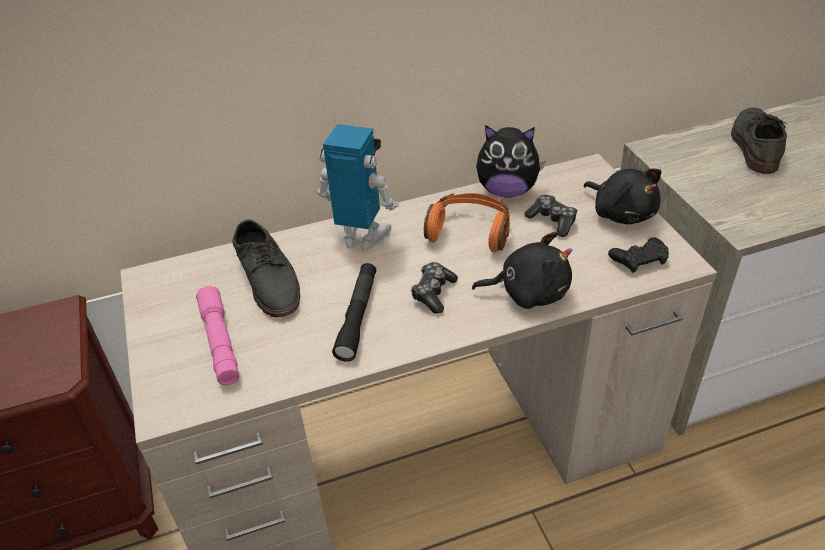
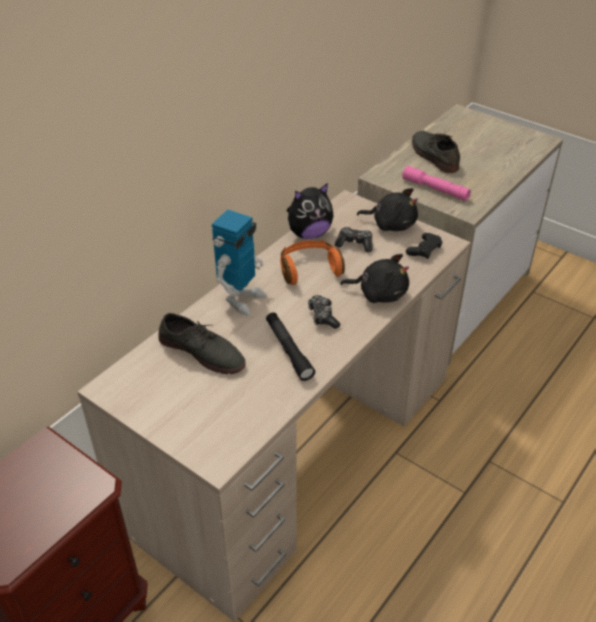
camera: 35 degrees left, 0 degrees up
pink flashlight [196,286,239,385] -> pink flashlight moved to [402,165,471,201]
toy robot [317,124,399,251] -> toy robot turned 135 degrees clockwise [212,209,267,316]
black plush toy [472,232,573,309] -> black plush toy turned 45 degrees clockwise [341,254,409,303]

